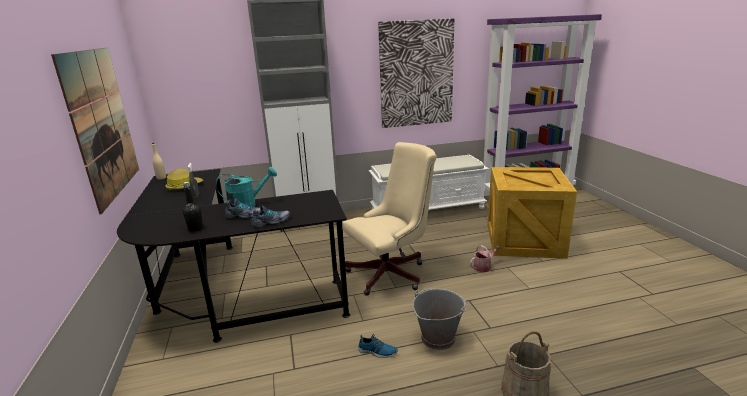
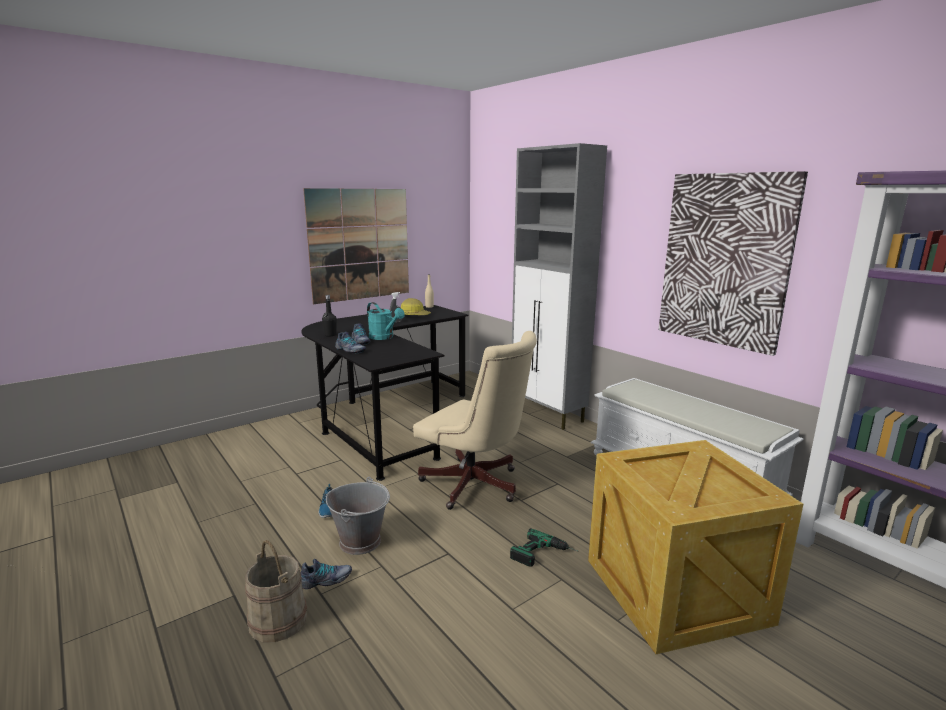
camera: 65 degrees right, 5 degrees down
watering can [470,245,501,272] -> power drill [510,528,579,567]
none -> shoe [301,559,352,589]

